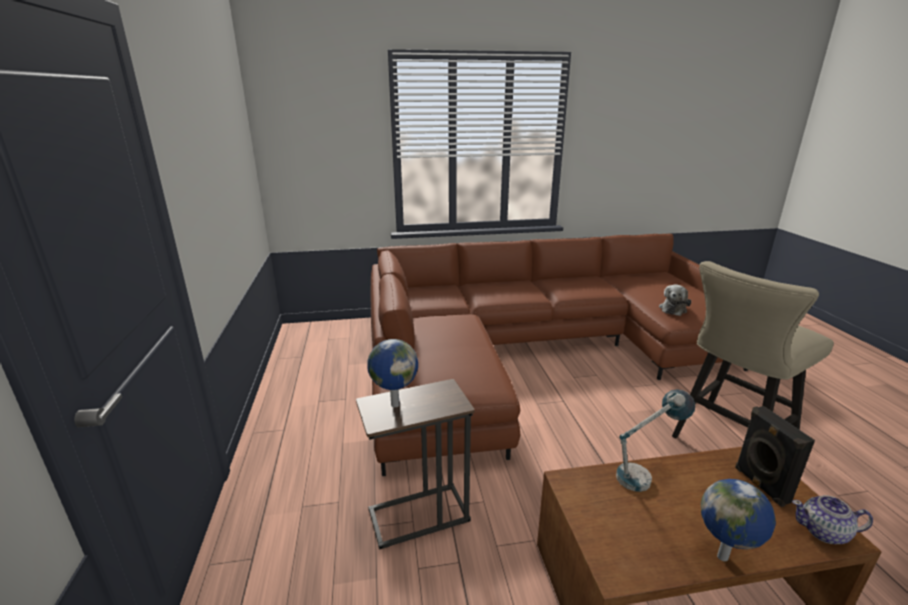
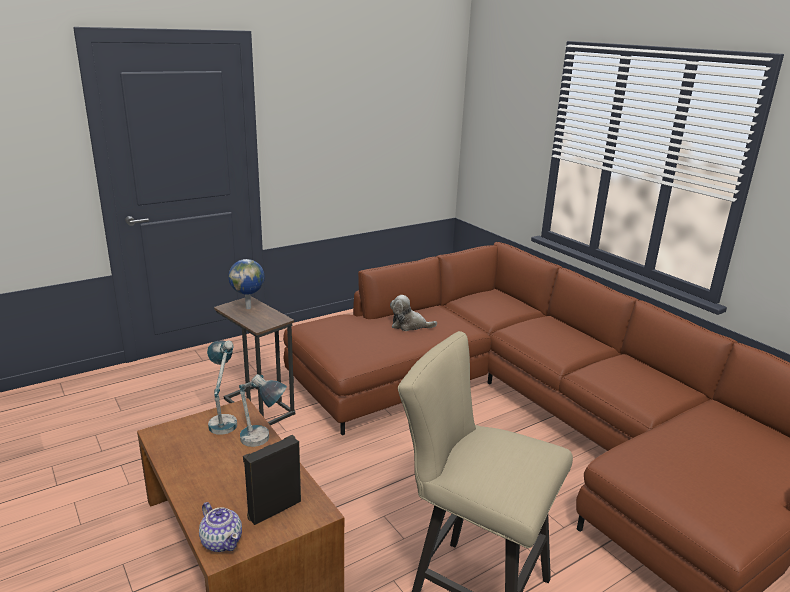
camera: 65 degrees right, 0 degrees up
plush toy [659,284,691,316] -> plush toy moved to [390,295,437,331]
globe [701,479,776,561] -> none
teapot [792,495,873,544] -> teapot turned 150 degrees clockwise [199,502,242,552]
none -> table lamp [207,340,237,435]

